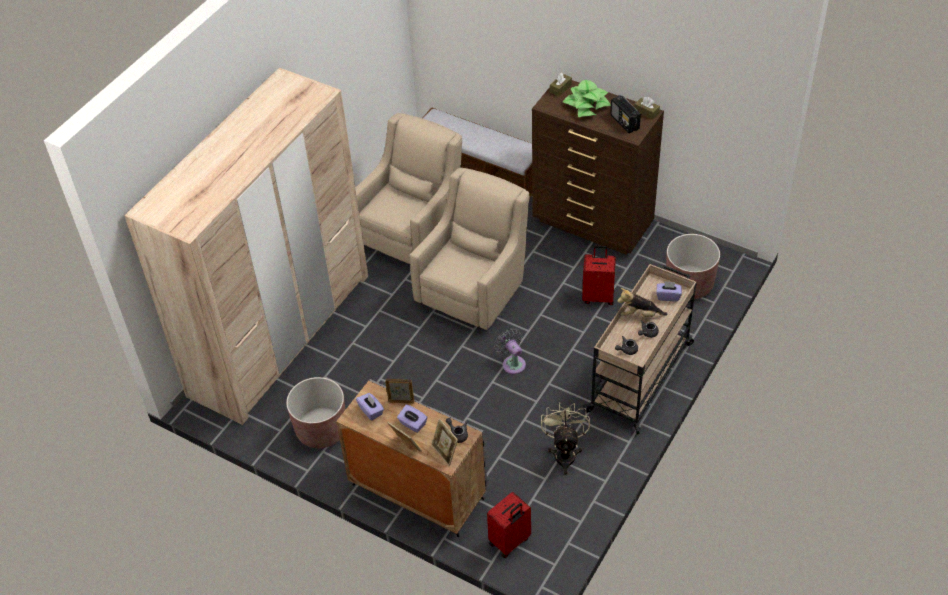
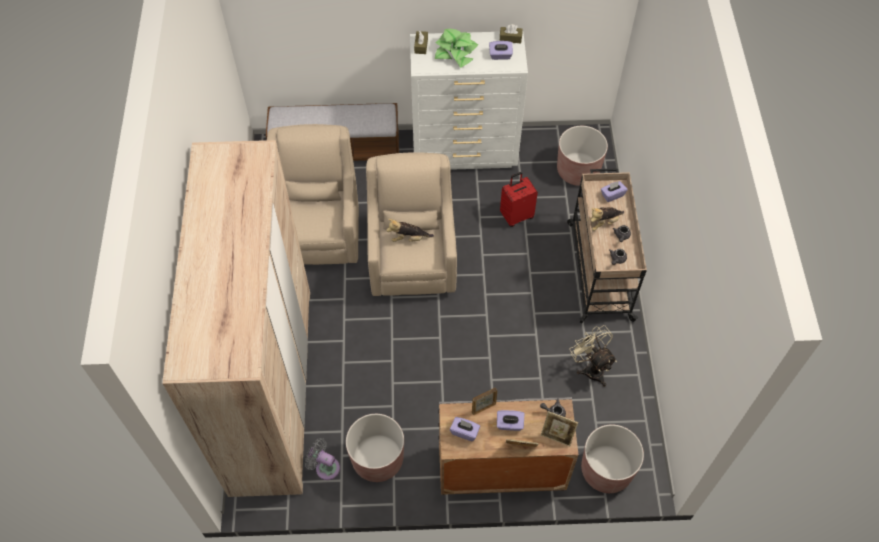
camera: 35 degrees left, 10 degrees up
red suitcase [487,492,531,558] -> brown planter [581,424,644,493]
grey fan [494,328,526,374] -> grey fan moved to [305,438,340,480]
brown dresser [532,80,664,255] -> white dresser [410,31,528,170]
radio [610,95,641,133] -> purple tissue box [489,41,513,60]
none -> plush toy [386,219,434,242]

